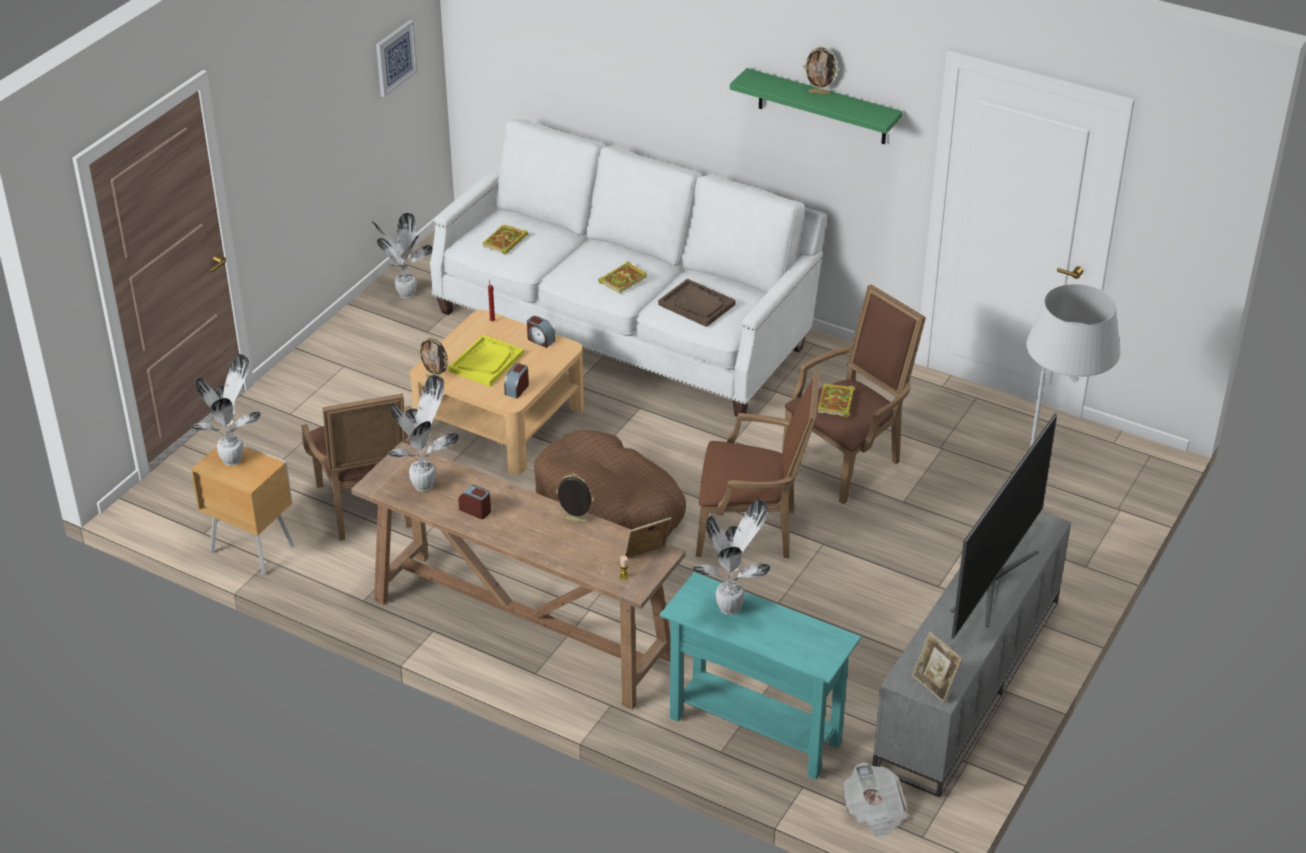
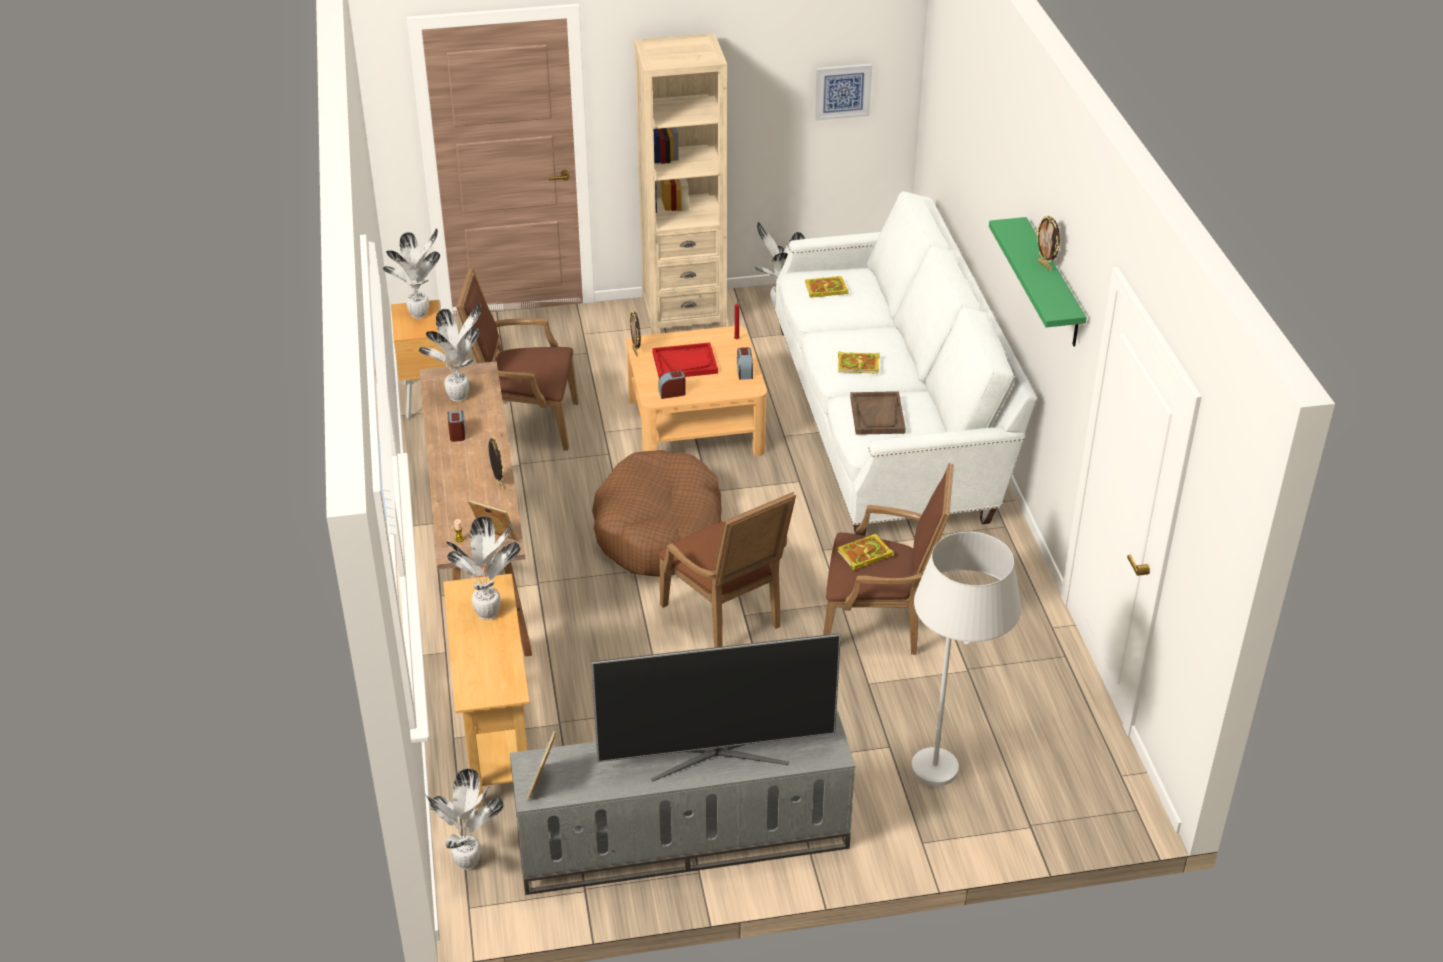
camera: 50 degrees right, 0 degrees up
brown armchair [301,393,412,540] -> brown armchair turned 60 degrees clockwise [456,267,579,451]
yellow tray [449,335,524,387] -> red tray [652,342,718,378]
turquoise console table [660,572,861,780] -> beige console table [443,574,530,809]
newspaper [844,762,908,839] -> potted plant [423,769,504,870]
none -> beige bookcase [634,33,727,334]

